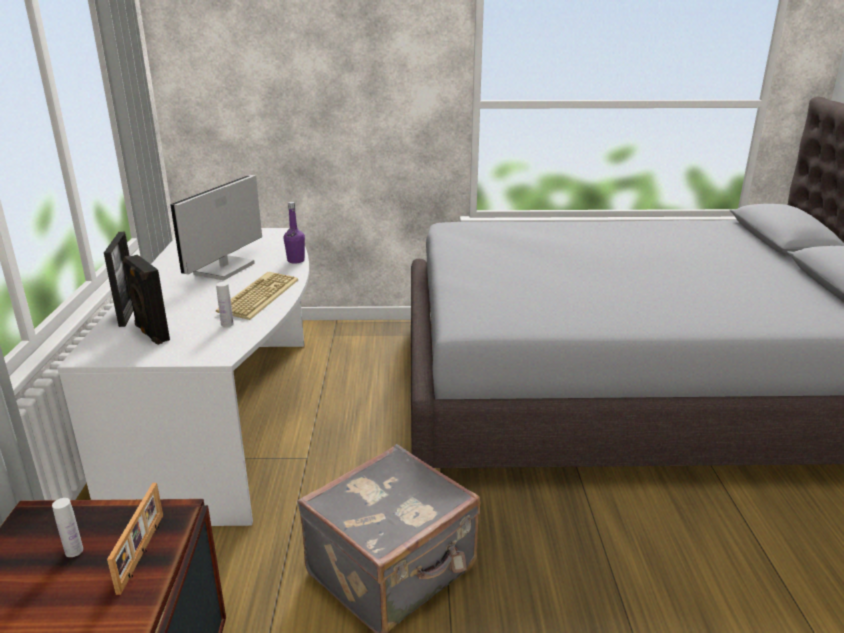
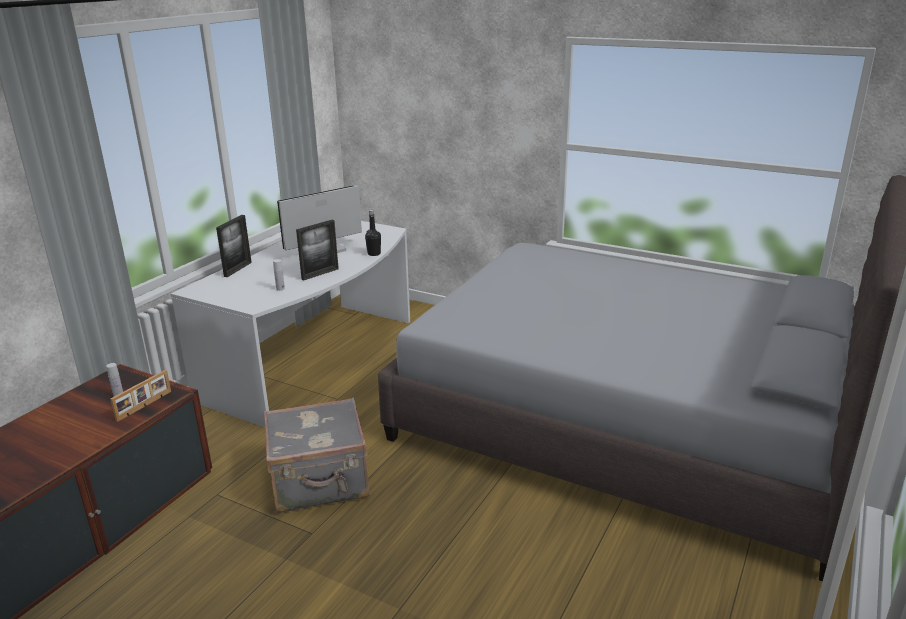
camera: 30 degrees right, 0 degrees up
black speaker [123,255,170,345] -> none
keyboard [216,272,298,320] -> picture frame [296,220,339,280]
purple bottle [284,202,305,264] -> black bottle [365,210,381,256]

